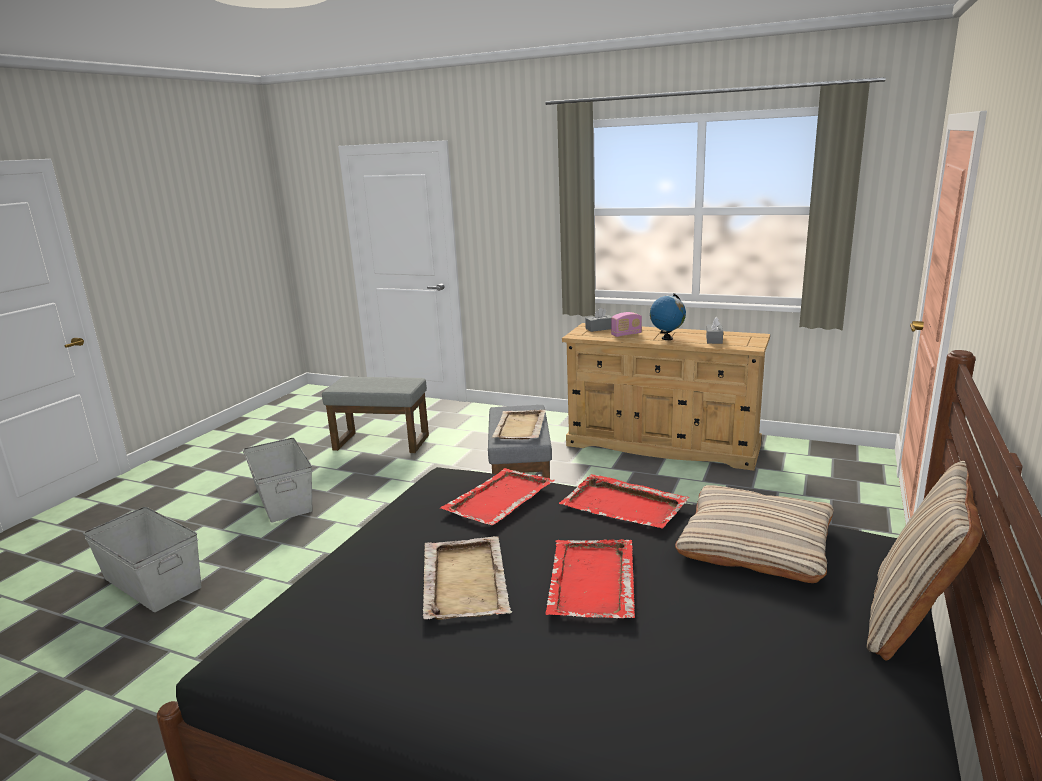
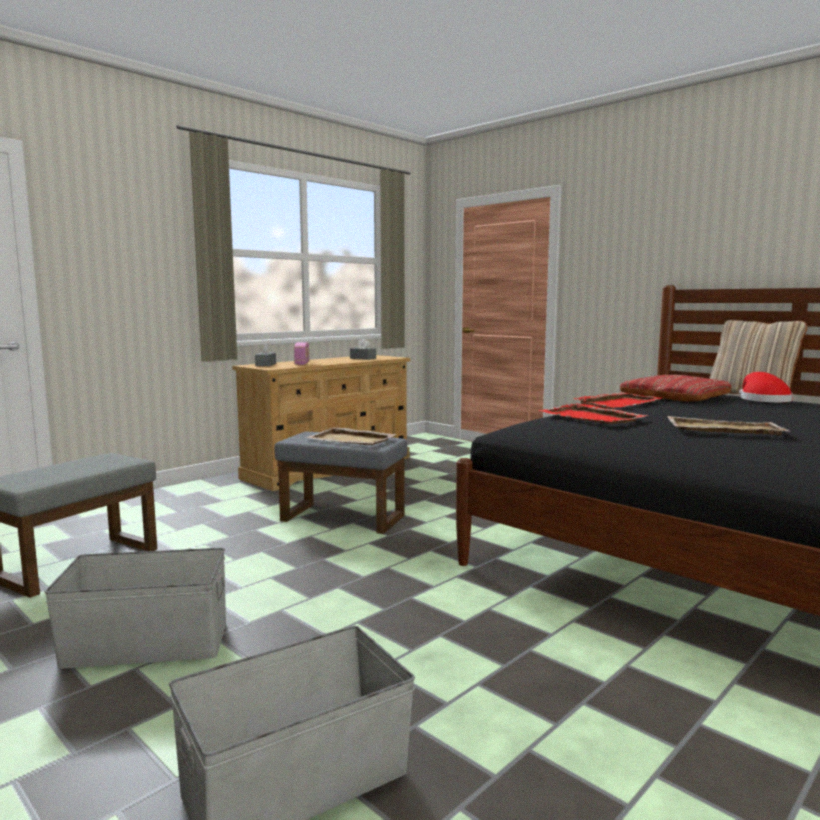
camera: 70 degrees left, 10 degrees down
red tray [546,539,635,618] -> none
globe [650,293,686,340] -> none
beige pillow [675,485,833,583] -> red pillow [620,375,731,402]
none -> red hat [739,372,793,402]

